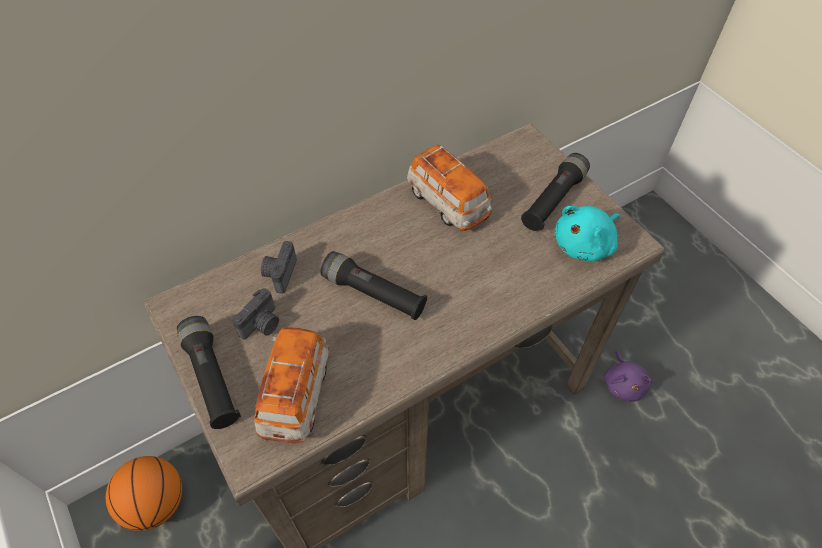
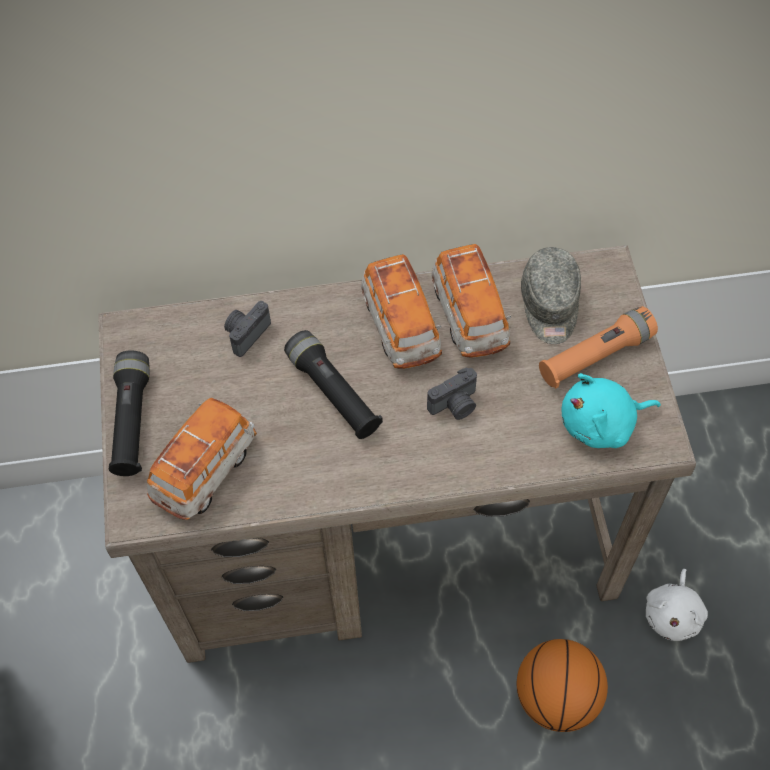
camera: 25 degrees right, 5 degrees up
basketball [106,456,182,531] -> basketball moved to [517,639,608,732]
camera [232,288,279,340] -> camera moved to [427,368,477,420]
black flashlight [521,153,590,231] -> orange flashlight [539,306,658,389]
purple plush toy [604,351,652,402] -> white plush toy [646,569,708,641]
none -> toy car [361,254,442,369]
none -> grey cap [521,247,581,344]

